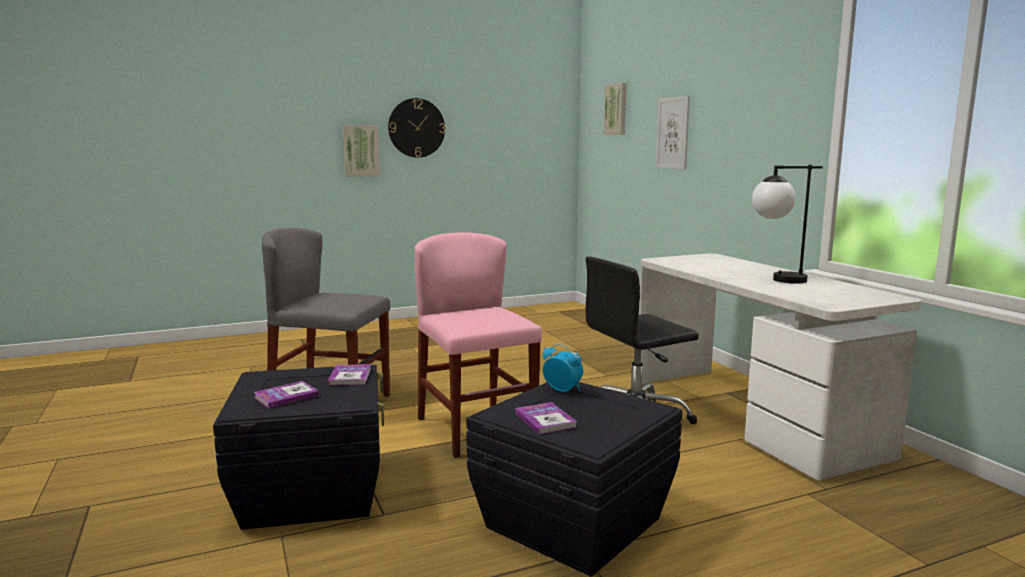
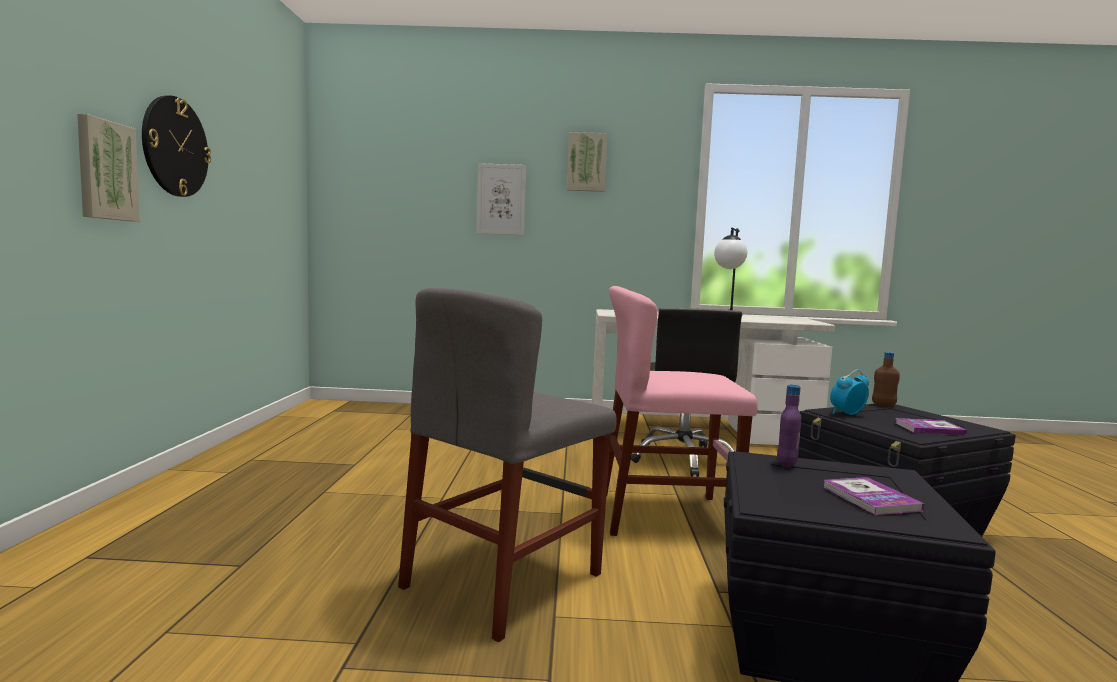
camera: 65 degrees left, 5 degrees down
book [328,364,371,385] -> purple bottle [777,385,801,468]
picture [603,83,627,135] -> picture moved to [567,132,607,192]
none -> brown bottle [872,352,900,407]

